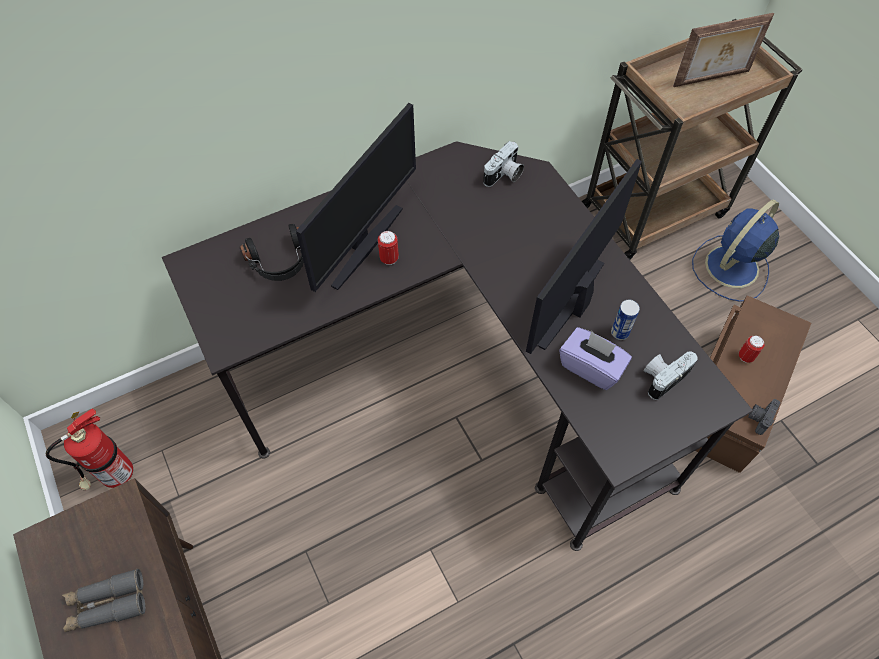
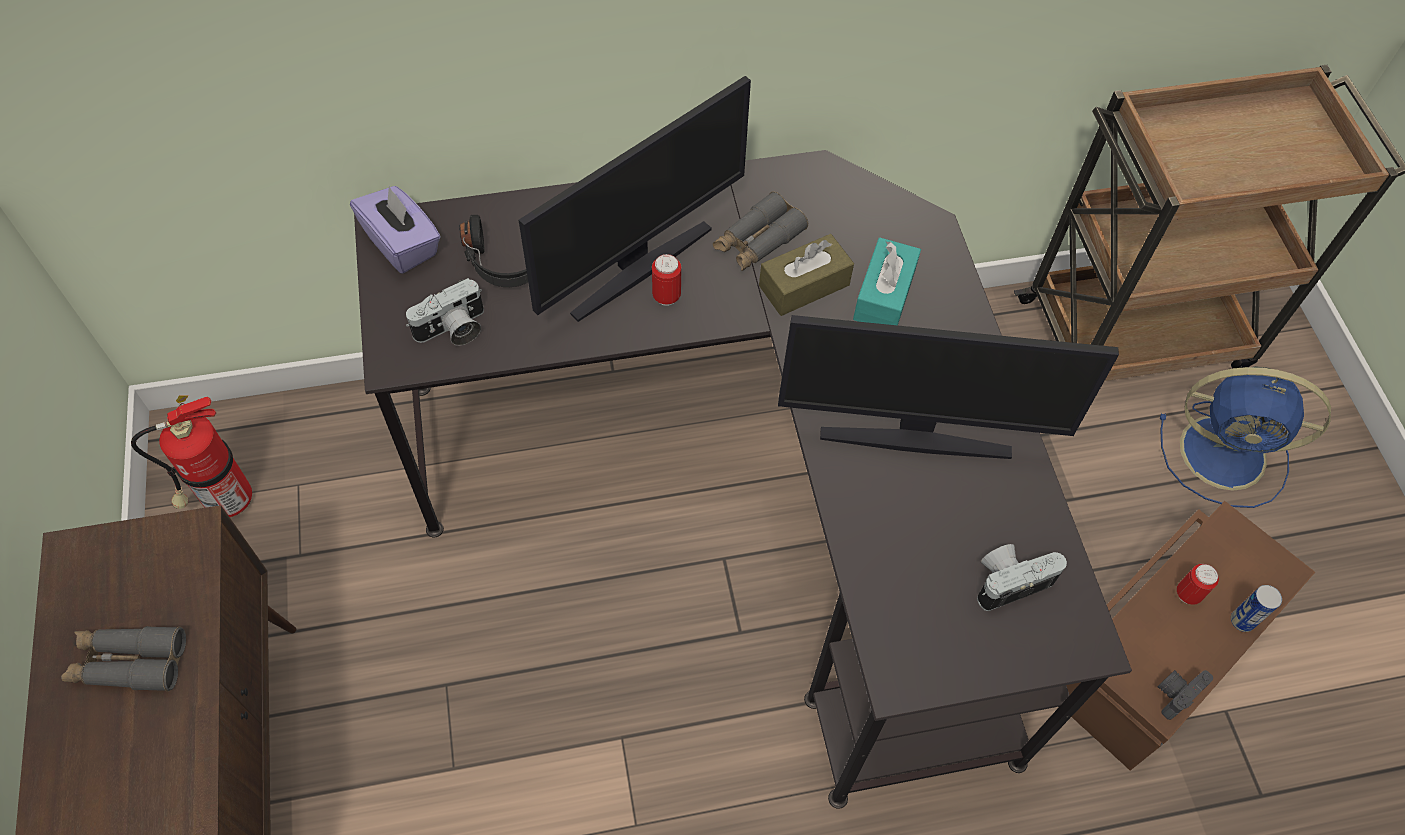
camera: 15 degrees right, 0 degrees up
camera [483,141,524,187] -> camera moved to [406,278,484,346]
monitor [526,159,642,354] -> monitor turned 135 degrees counterclockwise [778,315,1119,459]
purple tissue box [560,327,632,390] -> purple tissue box moved to [350,185,441,273]
can [611,300,640,340] -> can moved to [1231,585,1282,632]
picture frame [673,13,774,87] -> none
blue fan [692,199,779,302] -> blue fan turned 135 degrees counterclockwise [1160,366,1331,508]
none -> grey binoculars [713,192,808,271]
none -> brown tissue box [759,234,854,316]
none -> turquoise tissue box [853,238,921,325]

